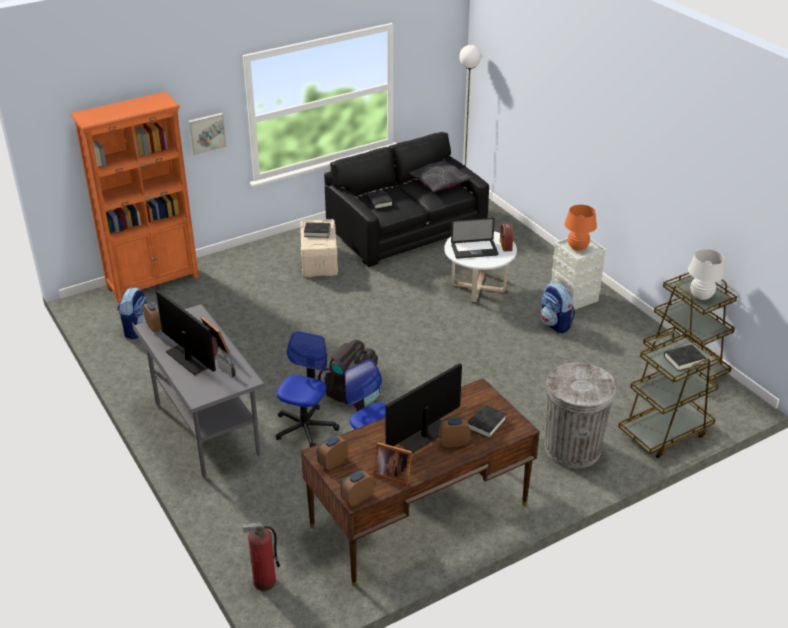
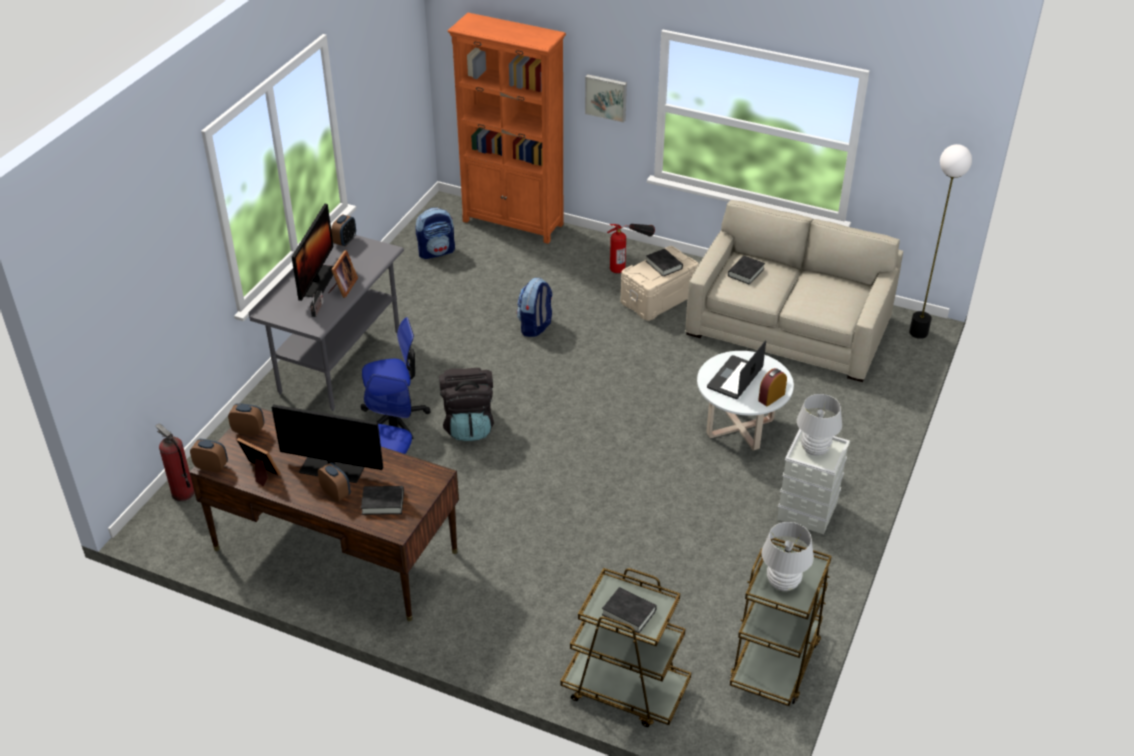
camera: 55 degrees right, 5 degrees up
black sofa [324,132,489,267] -> beige sofa [685,200,903,382]
picture frame [373,442,412,485] -> picture frame turned 135 degrees clockwise [237,438,281,486]
grey pillow [408,160,472,192] -> none
laptop [451,218,499,259] -> laptop turned 75 degrees clockwise [707,340,766,399]
backpack [541,282,575,333] -> backpack moved to [517,278,553,337]
grey trash can [545,363,616,468] -> none
orange table lamp [564,205,597,251] -> white table lamp [797,394,842,456]
none -> fire extinguisher [607,224,655,273]

